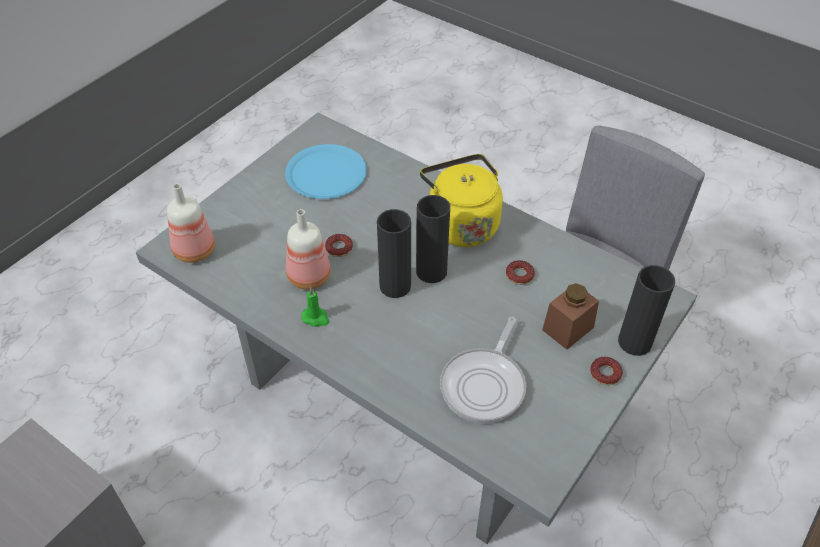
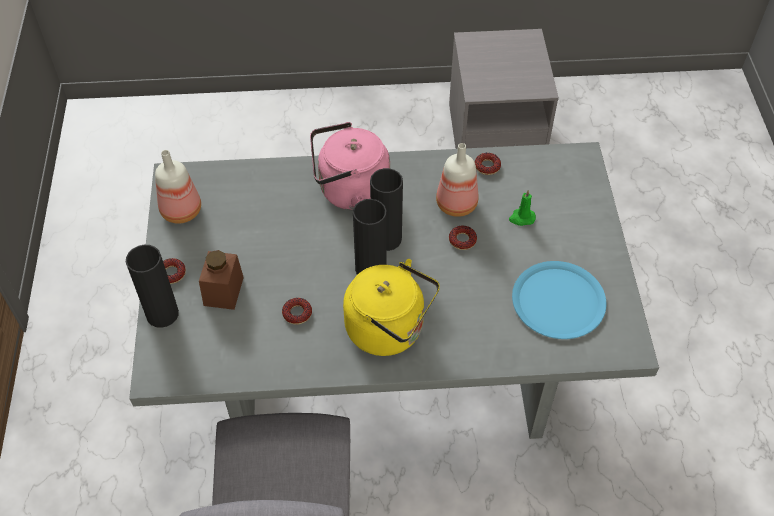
camera: 140 degrees right, 5 degrees up
bottle [167,183,215,263] -> bottle moved to [155,150,201,224]
green candle [301,287,329,327] -> green candle moved to [509,190,536,226]
frying pan [440,317,526,423] -> none
none -> pink kettle [310,122,390,210]
none -> donut [475,153,501,175]

